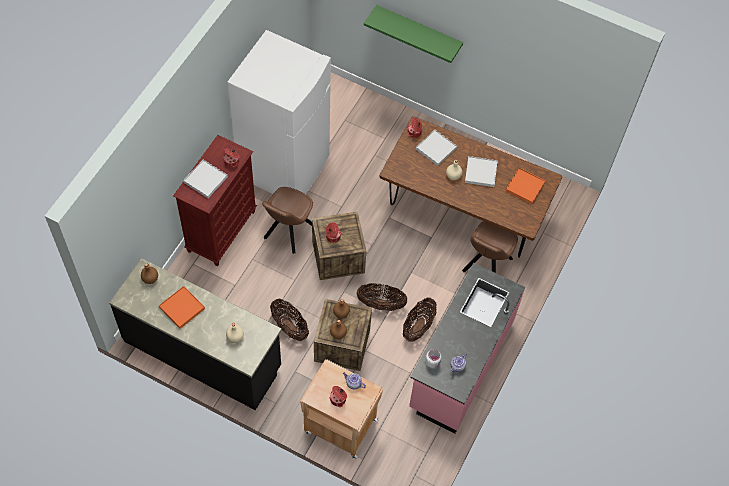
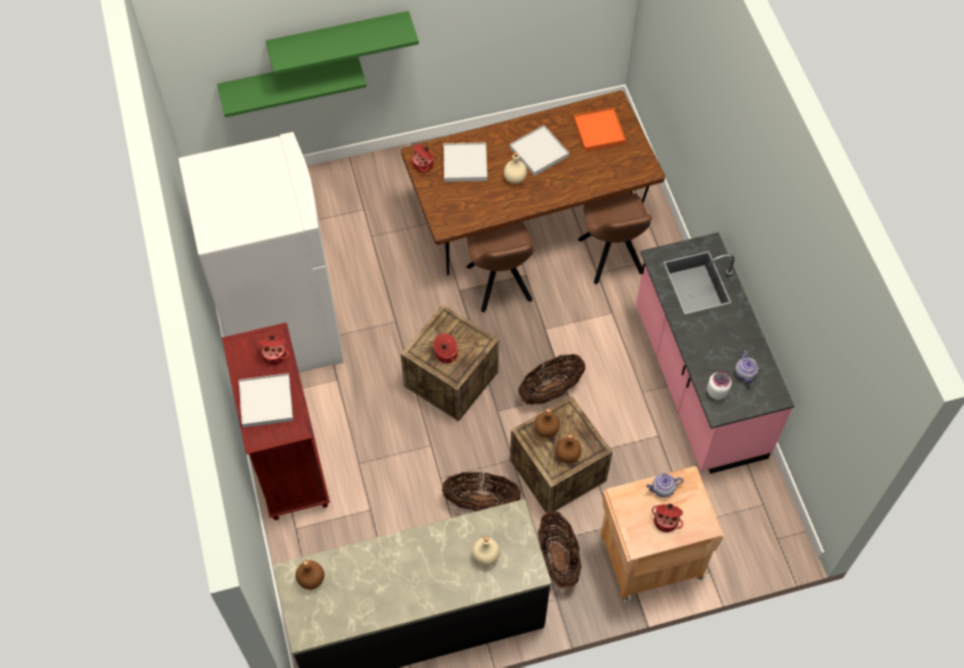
camera: 40 degrees left, 0 degrees up
orange tray [159,286,205,329] -> none
brown chair [262,187,313,254] -> brown chair moved to [466,222,534,312]
basket [403,298,437,342] -> basket moved to [538,511,582,588]
none -> green shelf [217,57,367,117]

